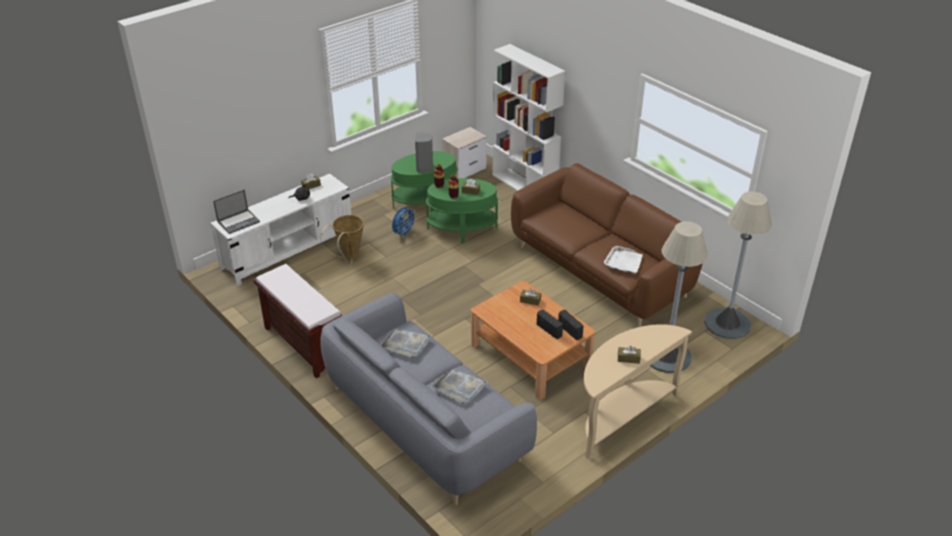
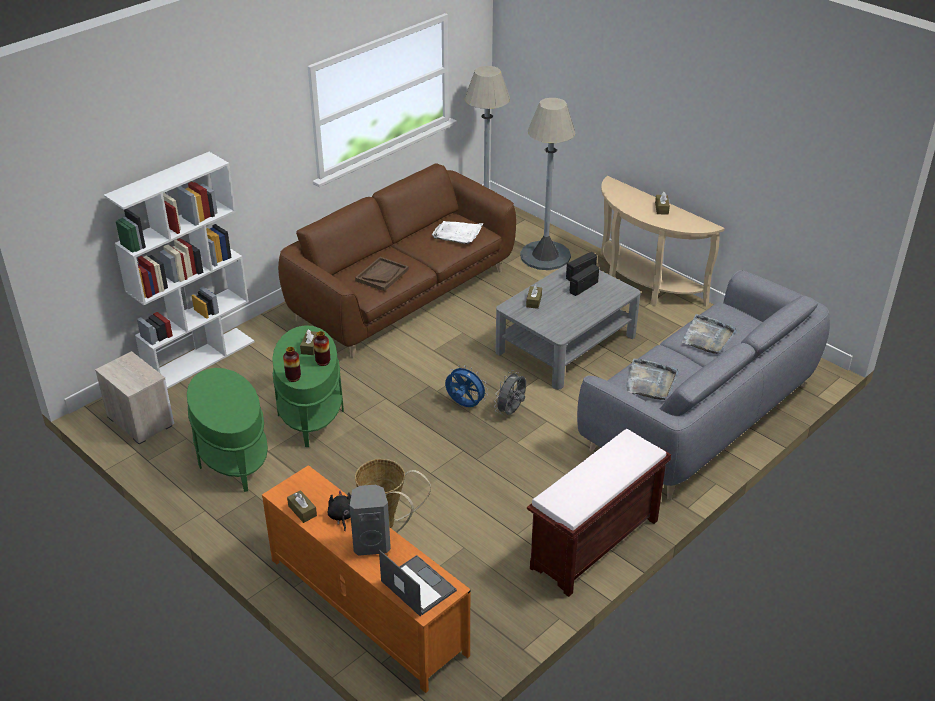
camera: 95 degrees left, 0 degrees up
white tv stand [211,174,351,286] -> orange tv stand [262,465,471,693]
blue fan [392,207,417,238] -> blue fan moved to [445,365,488,407]
grey speaker [415,132,433,173] -> grey speaker moved to [350,485,391,556]
brown coffee table [471,281,595,399] -> grey coffee table [496,264,641,390]
none -> brown tray [355,257,409,291]
none -> grey fan [494,370,526,415]

